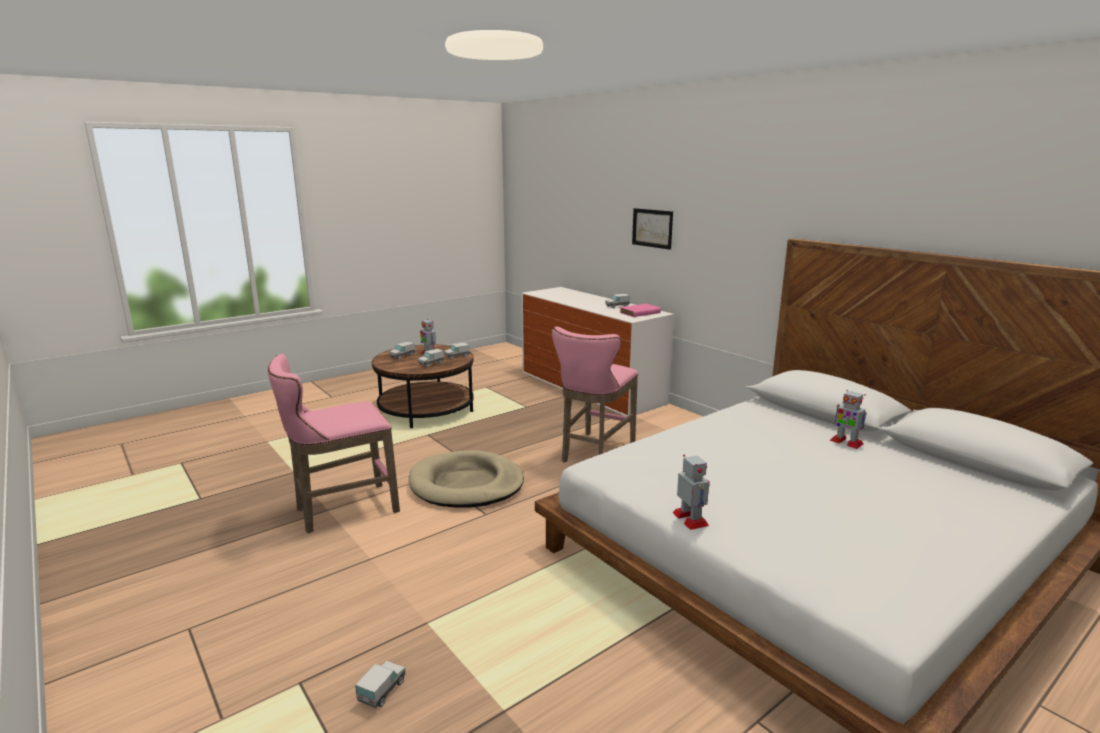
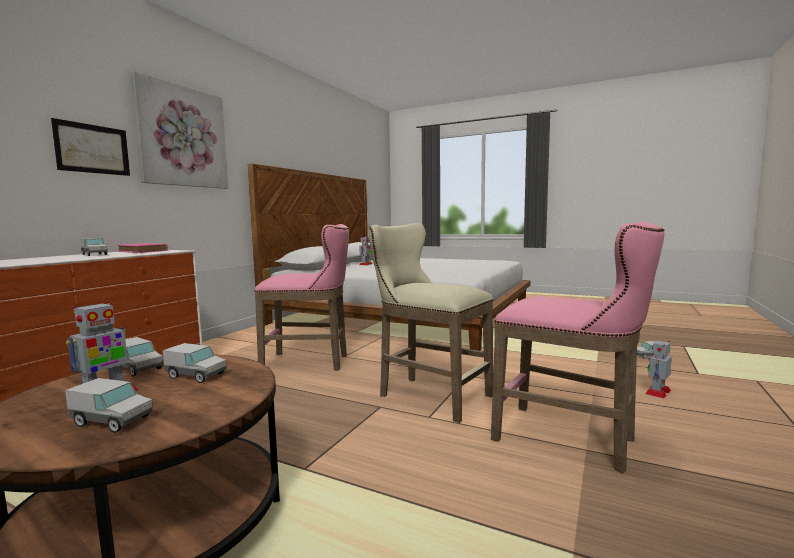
camera: 115 degrees left, 10 degrees down
beige dog bed [409,450,524,508] -> beige stool [369,223,493,423]
toy robot [672,455,710,530] -> toy robot moved to [645,341,672,398]
none -> picture [130,71,228,189]

